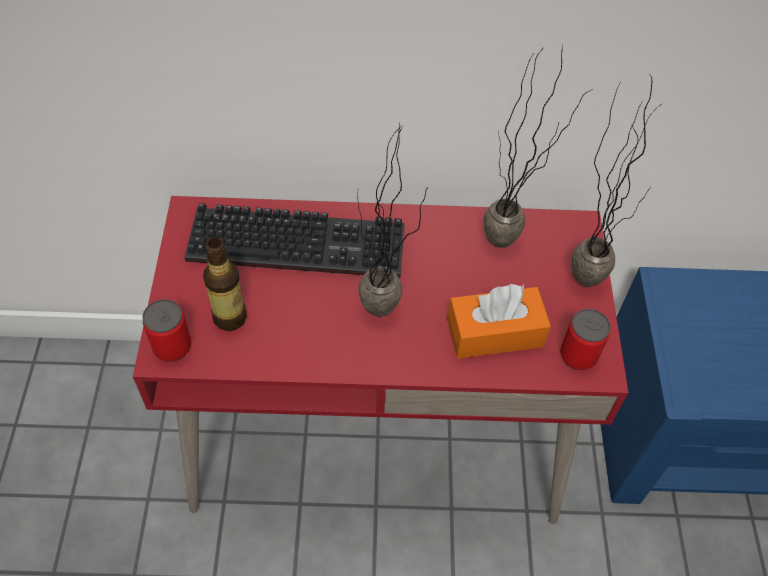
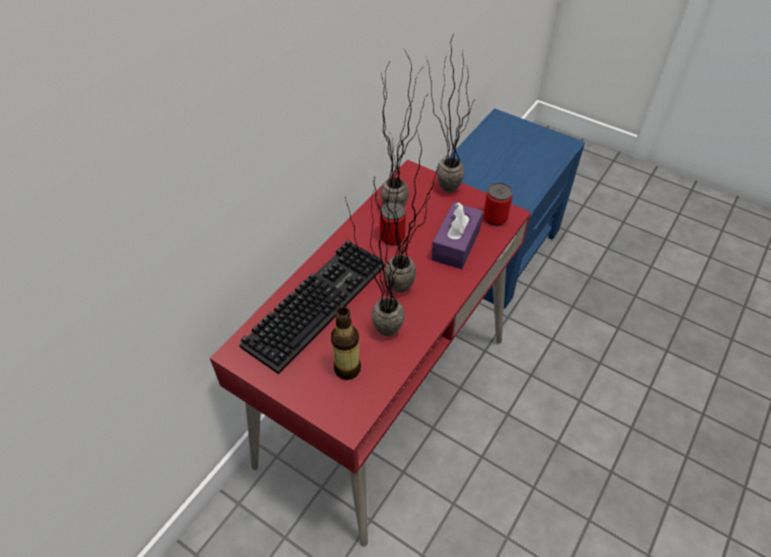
camera: 55 degrees left, 5 degrees down
can [142,299,191,362] -> can moved to [380,201,406,245]
orange tissue box [447,284,551,359] -> purple tissue box [431,202,483,269]
none -> potted plant [345,176,410,336]

